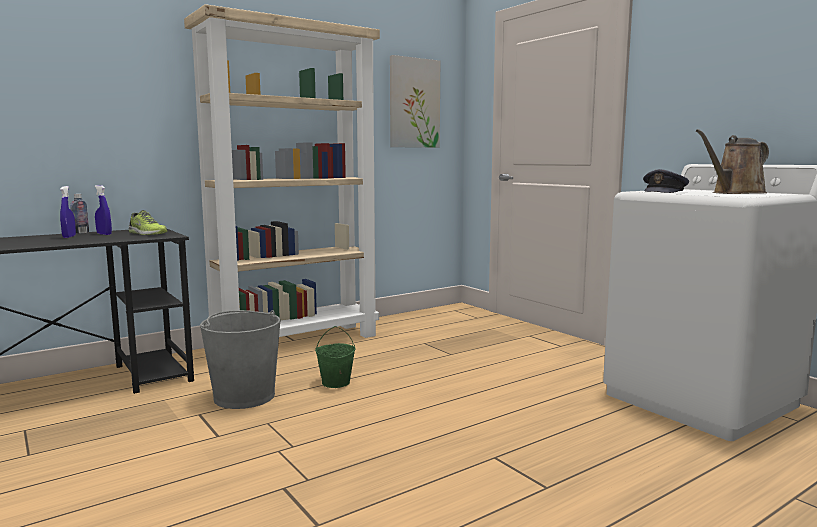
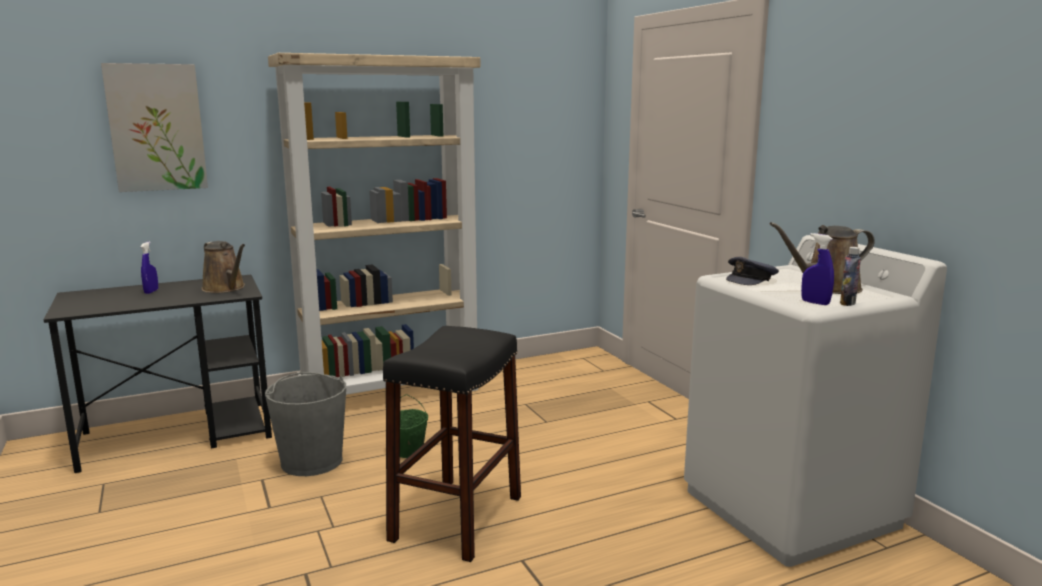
camera: 10 degrees right, 5 degrees up
bottle [70,194,89,234] -> bottle moved to [840,247,861,306]
blue spray bottle [95,185,112,235] -> blue spray bottle moved to [801,233,834,305]
shoe [128,210,167,235] -> brown watering can [202,241,245,293]
picture [390,55,440,148] -> picture moved to [101,63,208,192]
none -> black stool [383,326,521,562]

